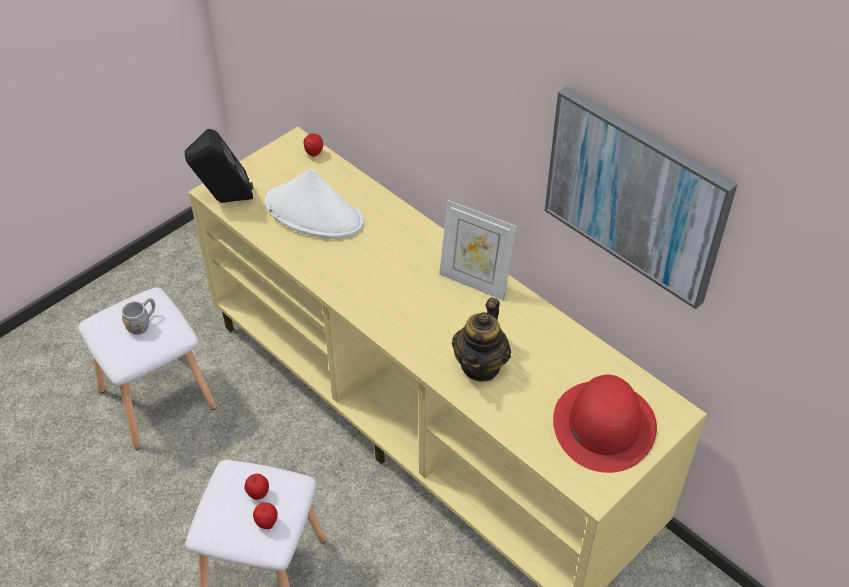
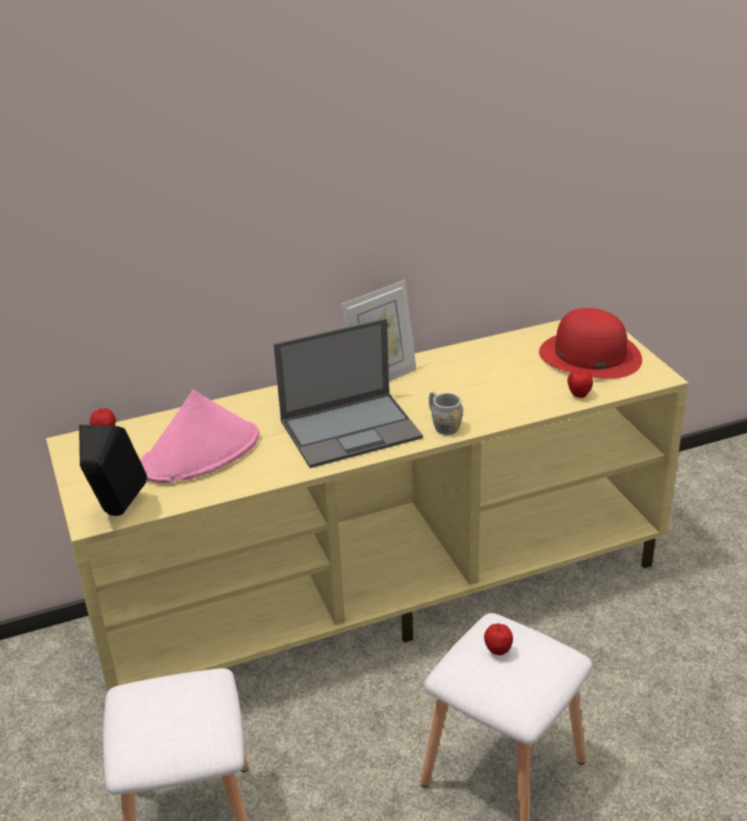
camera: 65 degrees left, 15 degrees down
grey mug [122,298,155,335] -> grey mug moved to [429,392,463,435]
apple [253,503,278,529] -> apple moved to [567,367,593,398]
white hat [265,168,364,239] -> pink hat [140,390,259,483]
teapot [452,297,511,382] -> none
picture [545,86,738,309] -> none
none -> laptop [273,318,423,468]

